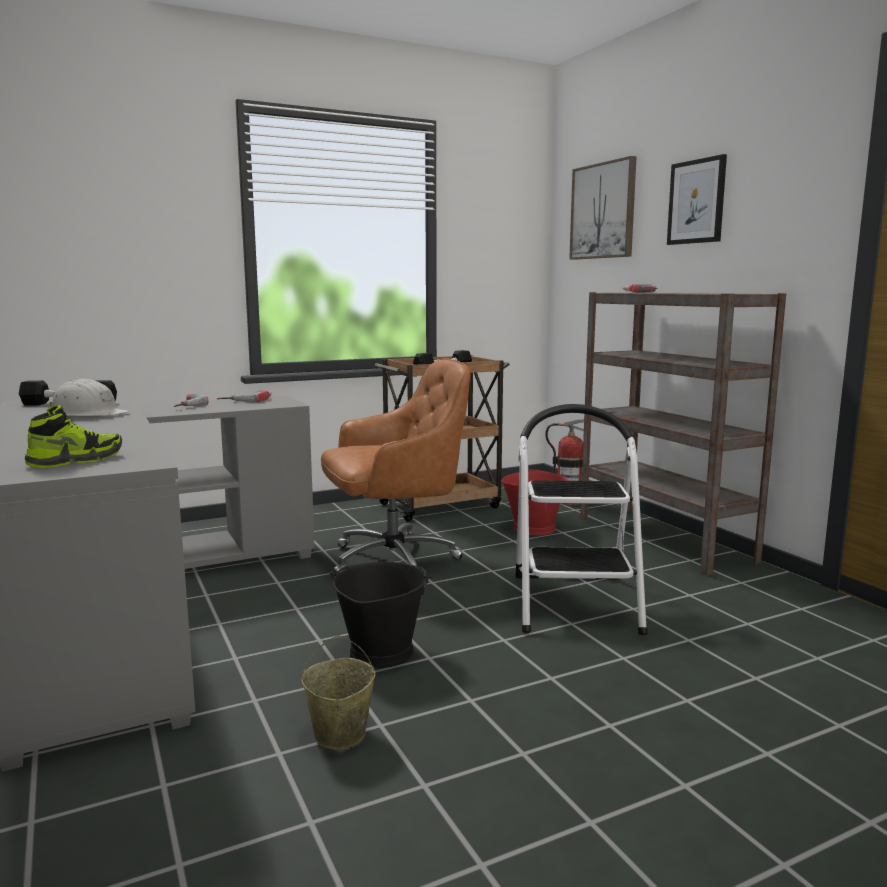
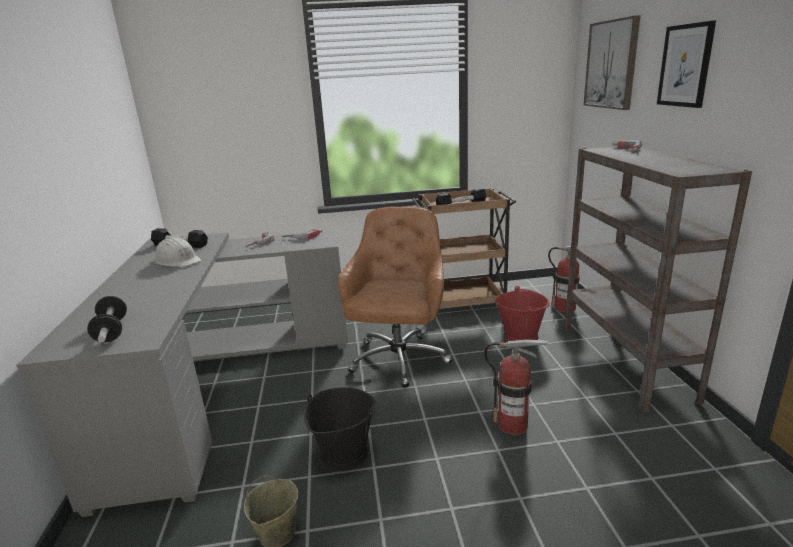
camera: 20 degrees right, 10 degrees up
shoe [25,405,122,468] -> dumbbell [87,296,127,342]
brown office chair [321,358,470,576] -> brown office chair turned 75 degrees counterclockwise [338,206,452,388]
step ladder [515,404,648,635] -> fire extinguisher [484,340,548,435]

